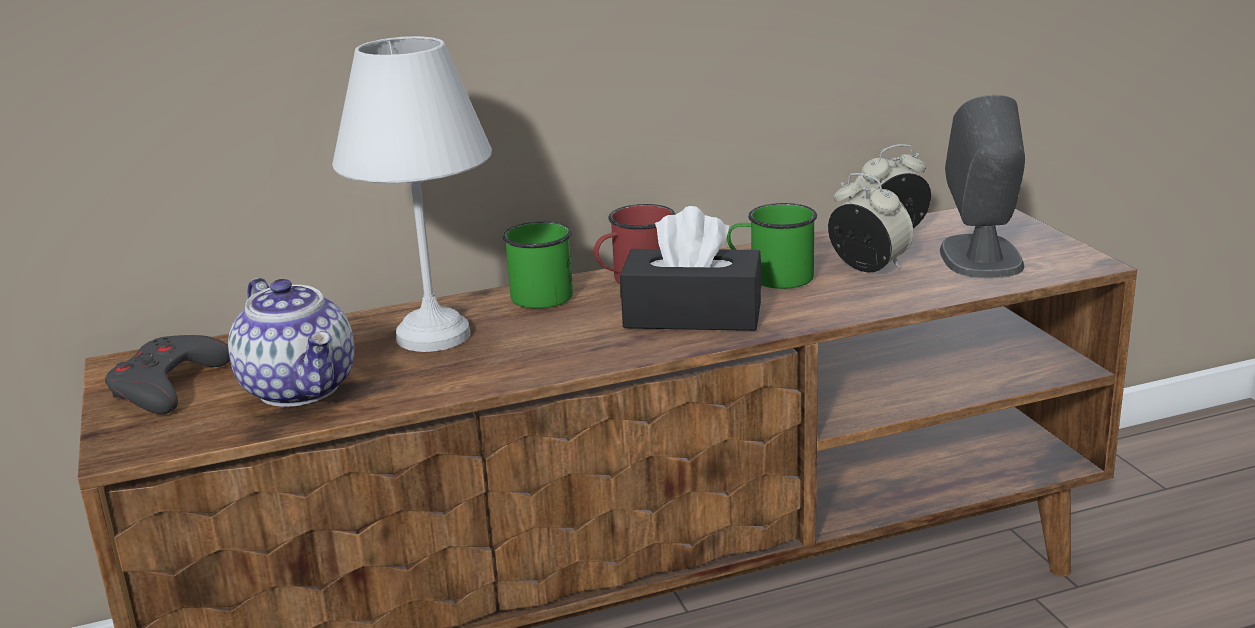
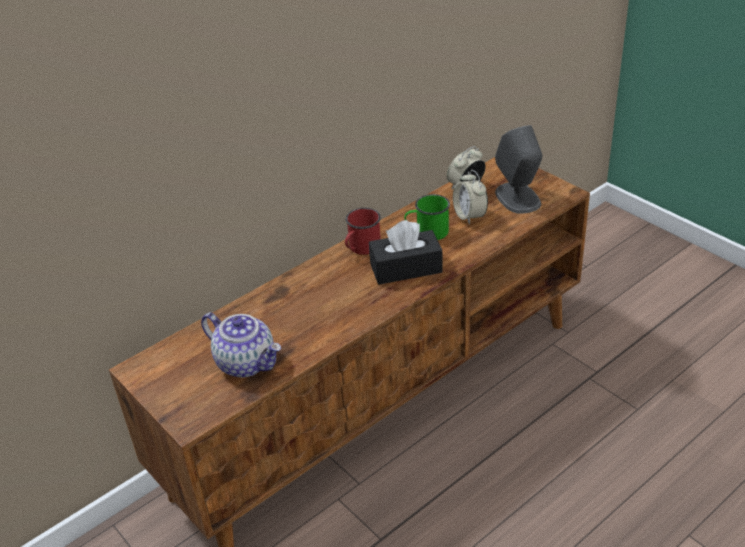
camera: 20 degrees left, 15 degrees up
grey game controller [105,335,230,415] -> none
white table lamp [332,36,492,352] -> none
green mug [502,221,573,308] -> none
alarm clock [828,173,913,272] -> alarm clock turned 135 degrees counterclockwise [453,170,488,225]

